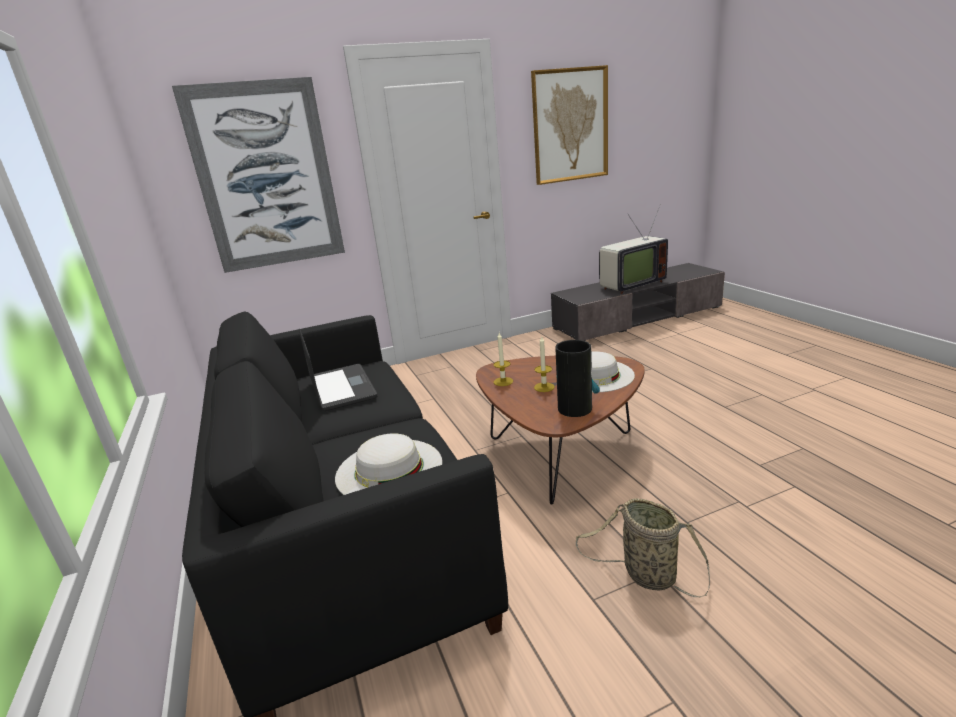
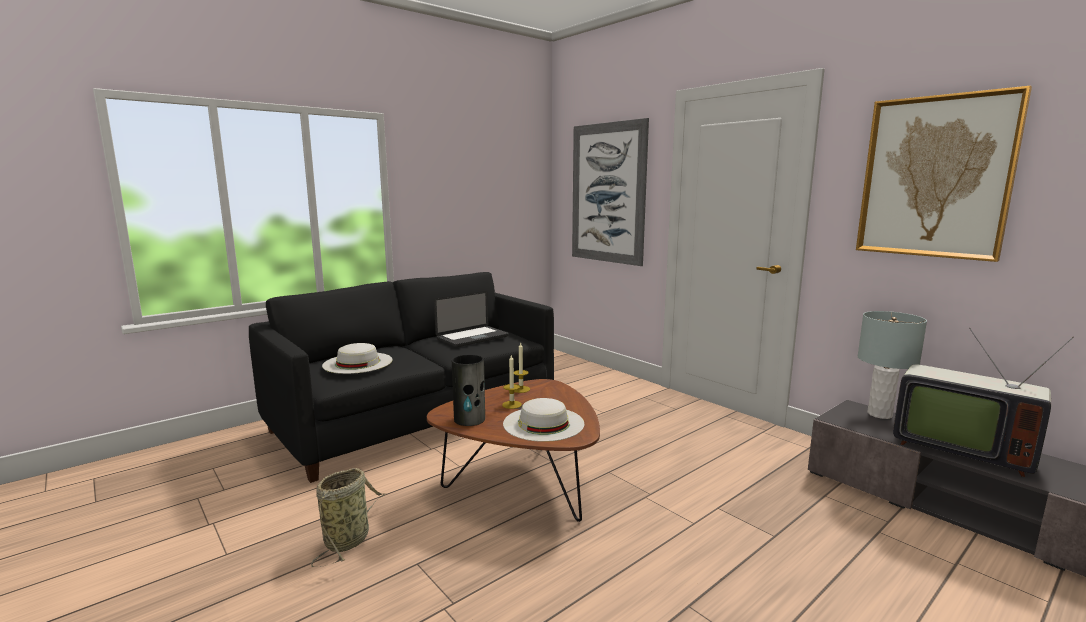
camera: 70 degrees right, 10 degrees down
none -> grey table lamp [858,311,927,419]

